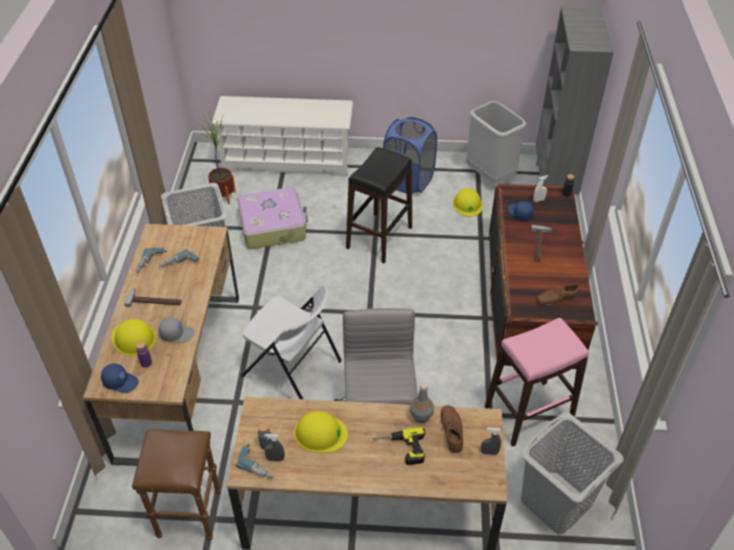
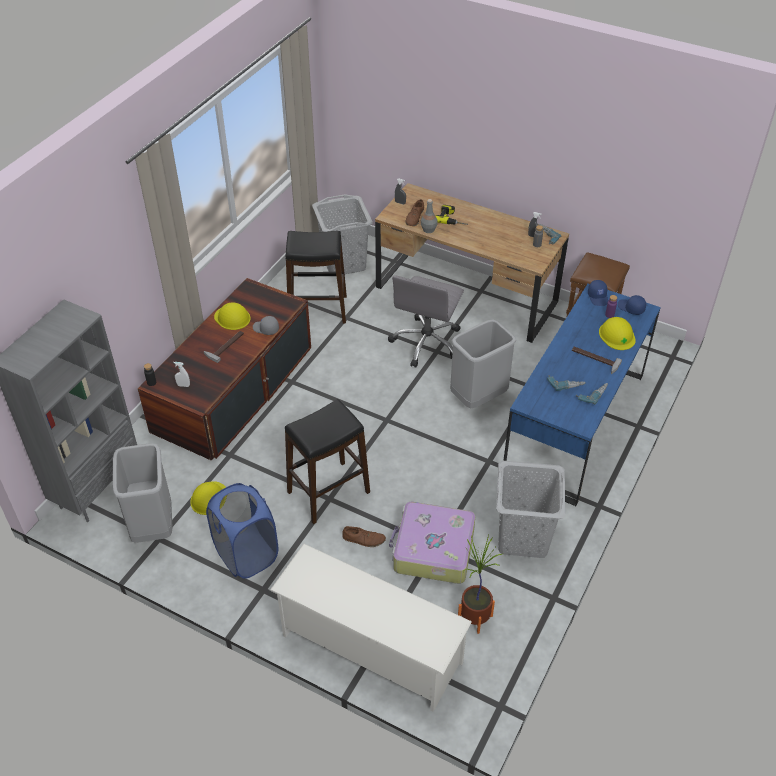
camera: 155 degrees left, 0 degrees up
brown desk [83,224,239,466] -> blue desk [503,284,661,507]
grey cap [158,317,195,343] -> grey cap moved to [253,316,279,335]
white chair [241,285,342,399] -> grey trash can [450,320,516,408]
yellow hard hat [294,411,348,453] -> yellow hard hat moved to [214,302,251,330]
pink stool [484,318,589,447] -> black stool [286,231,347,323]
blue cap [508,201,534,221] -> blue cap moved to [588,280,608,306]
brown shoe [537,284,580,305] -> brown shoe moved to [342,526,386,547]

